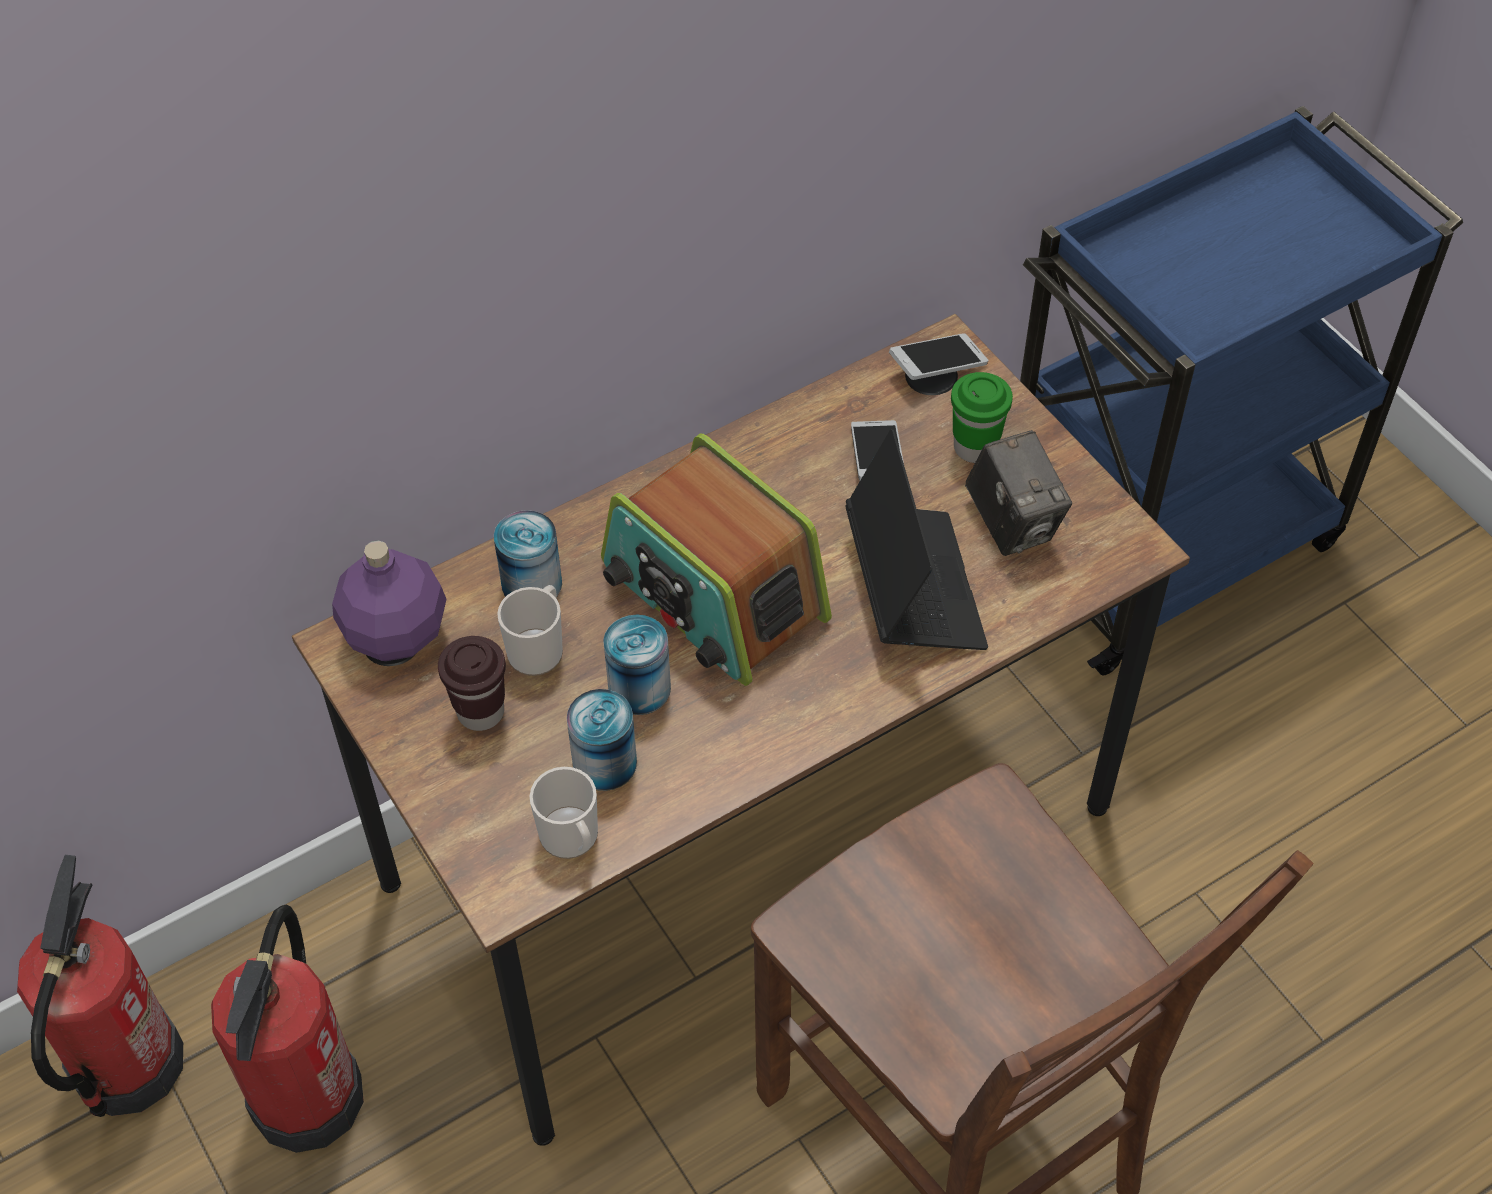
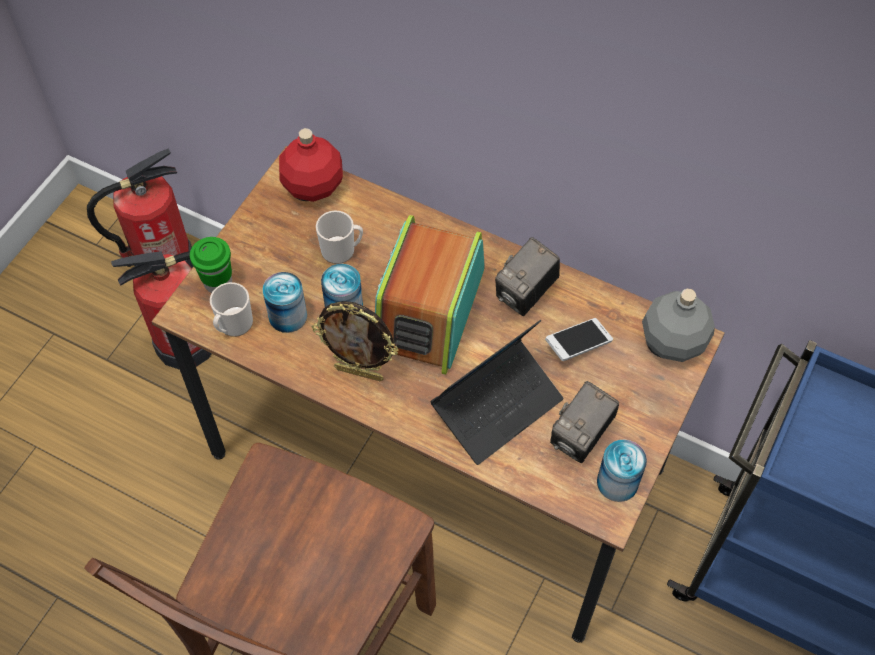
camera: 60 degrees right, 5 degrees up
purple bottle [332,540,446,661] -> red bottle [279,128,343,202]
brown cup [438,636,506,731] -> none
can [494,510,562,597] -> can moved to [597,440,647,502]
phone [889,333,989,380] -> grey bottle [642,289,715,362]
green cup [951,372,1013,463] -> green cup moved to [190,237,232,293]
none -> picture frame [312,301,399,381]
none -> camera [495,237,560,316]

